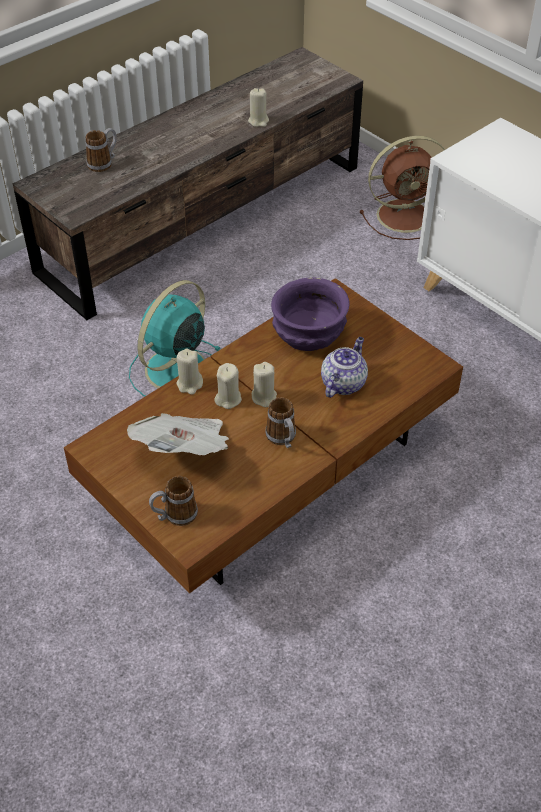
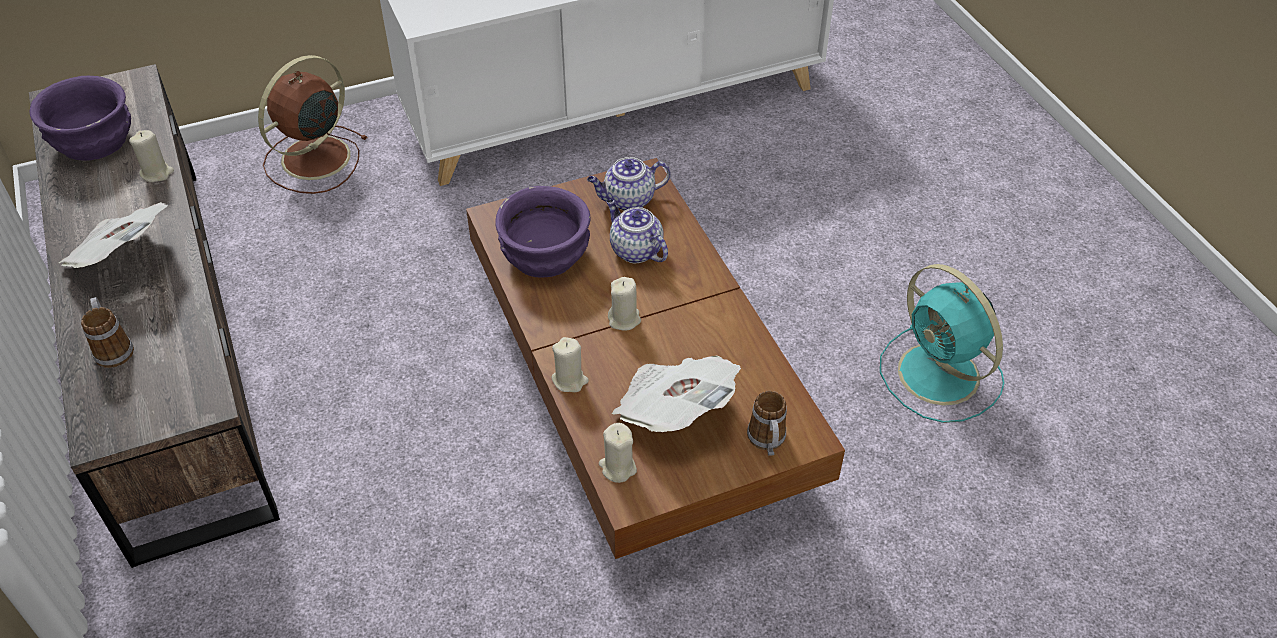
camera: 70 degrees left, 0 degrees up
turquoise fan [129,280,221,397] -> turquoise fan moved to [880,264,1004,423]
beige candle [214,363,242,409] -> beige candle moved to [599,423,637,483]
mug [265,397,296,448] -> none
brown fan [360,136,445,240] -> brown fan turned 150 degrees counterclockwise [258,55,368,194]
none -> purple bowl [29,76,131,161]
none -> newspaper [59,202,168,268]
none -> teapot [587,157,671,211]

